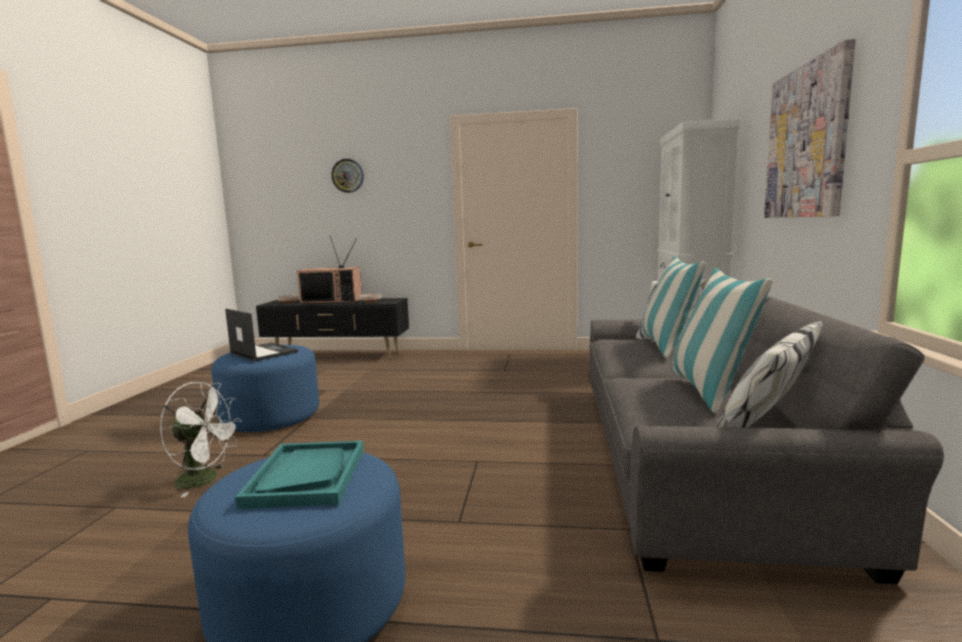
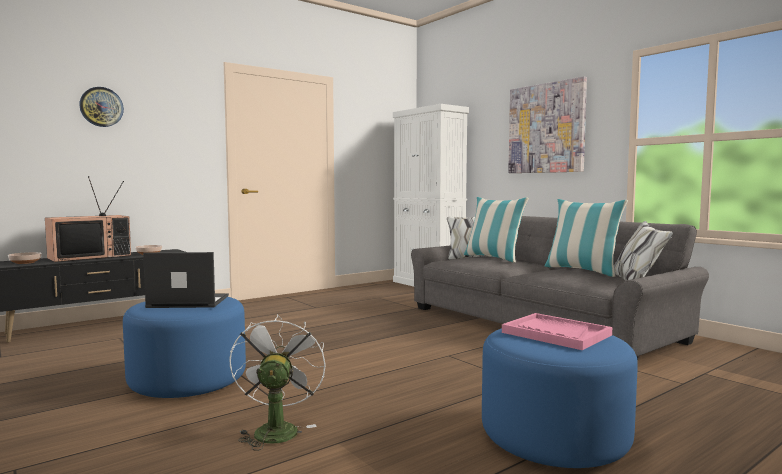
camera: 45 degrees left, 5 degrees down
white fan [160,382,242,498] -> white fan turned 60 degrees counterclockwise [229,314,326,451]
turquoise tray [235,441,364,509] -> pink tray [502,313,612,350]

